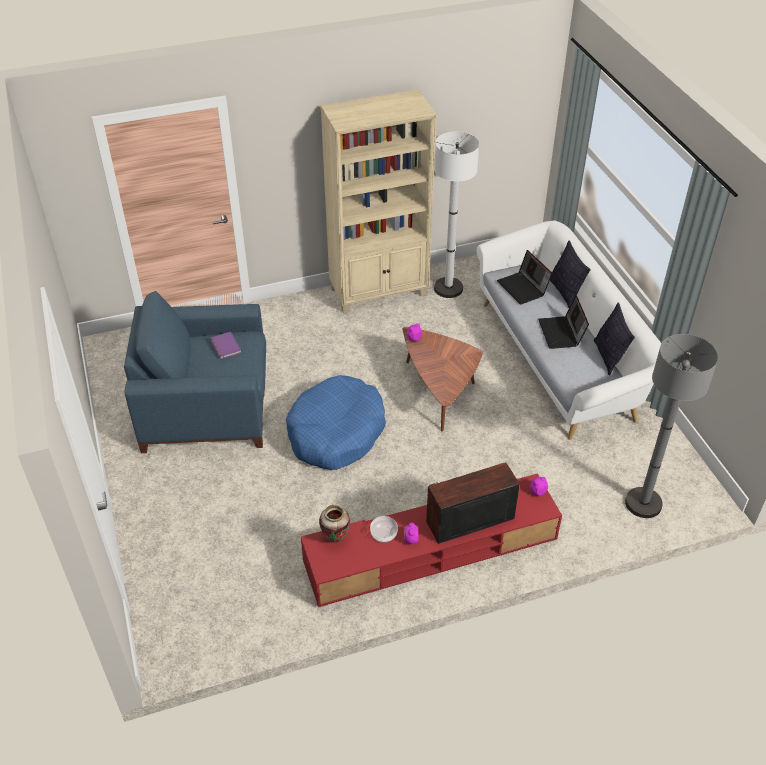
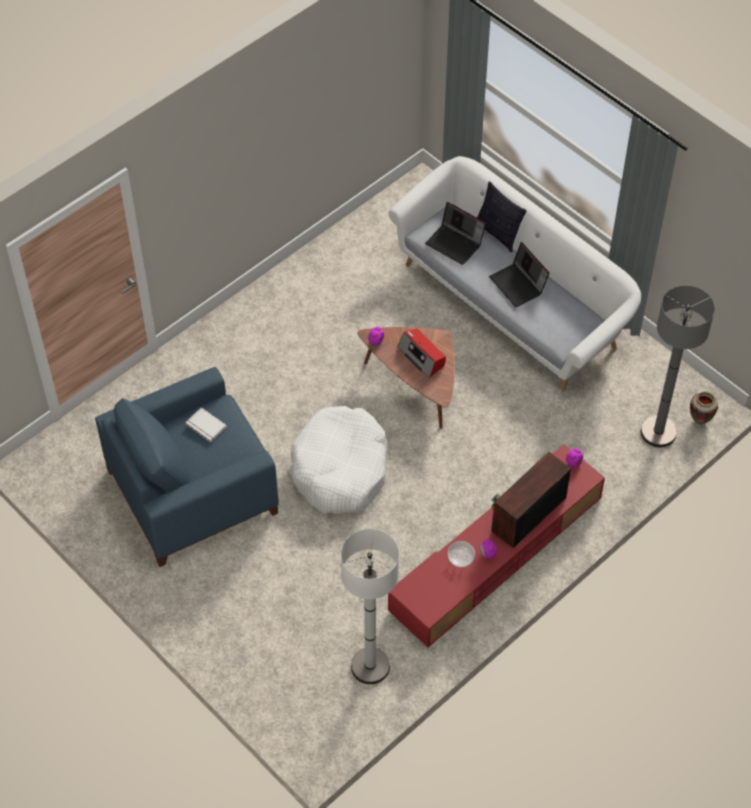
camera: 25 degrees left, 10 degrees up
purple book [211,332,242,359] -> white book [185,407,227,442]
blue dog bed [286,375,386,470] -> white dog bed [291,406,387,514]
vase [319,505,350,542] -> vase moved to [690,391,718,424]
beige bookcase [320,89,437,313] -> none
white floor lamp [434,131,479,298] -> white floor lamp moved to [341,529,399,684]
pillow [594,303,635,375] -> none
none -> radio [397,328,446,378]

